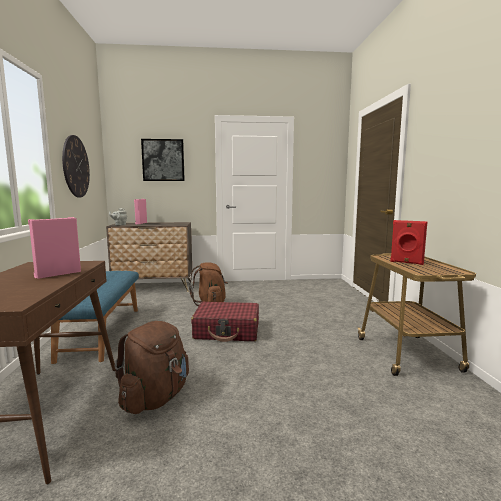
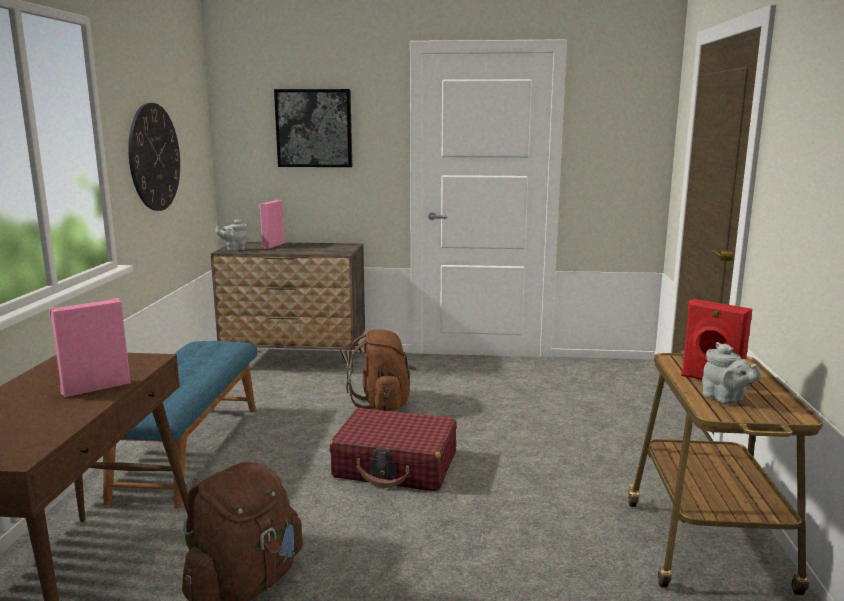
camera: 10 degrees right, 5 degrees up
none -> grey teapot [702,342,762,404]

